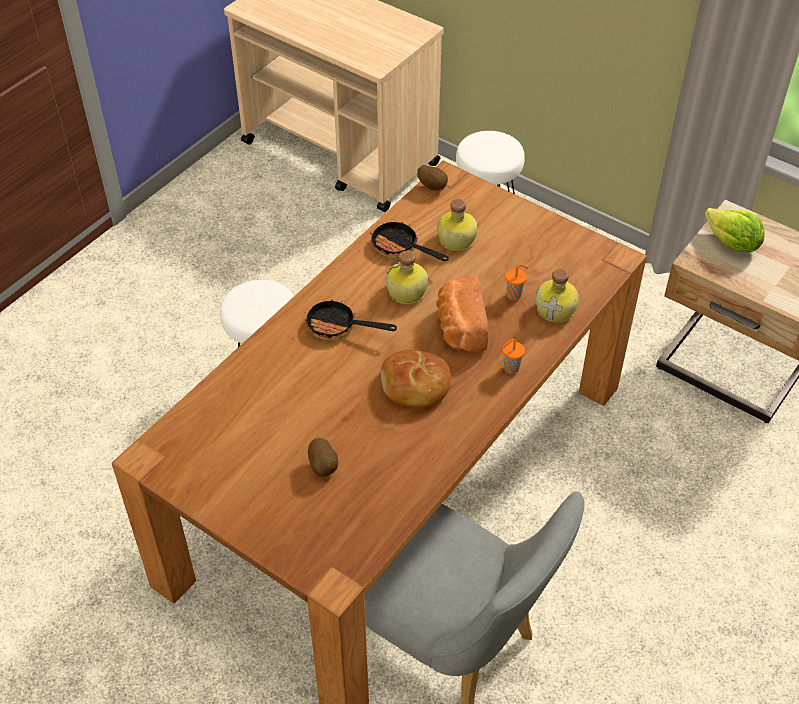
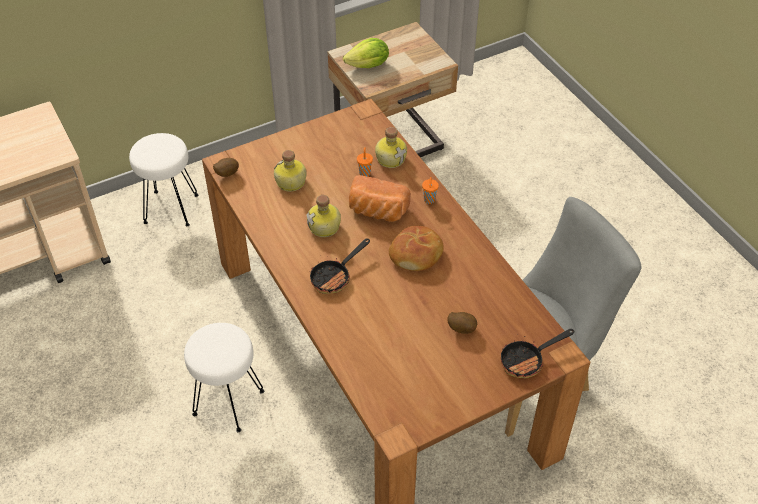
camera: 65 degrees left, 0 degrees up
frying pan [370,222,449,261] -> frying pan moved to [501,329,574,378]

